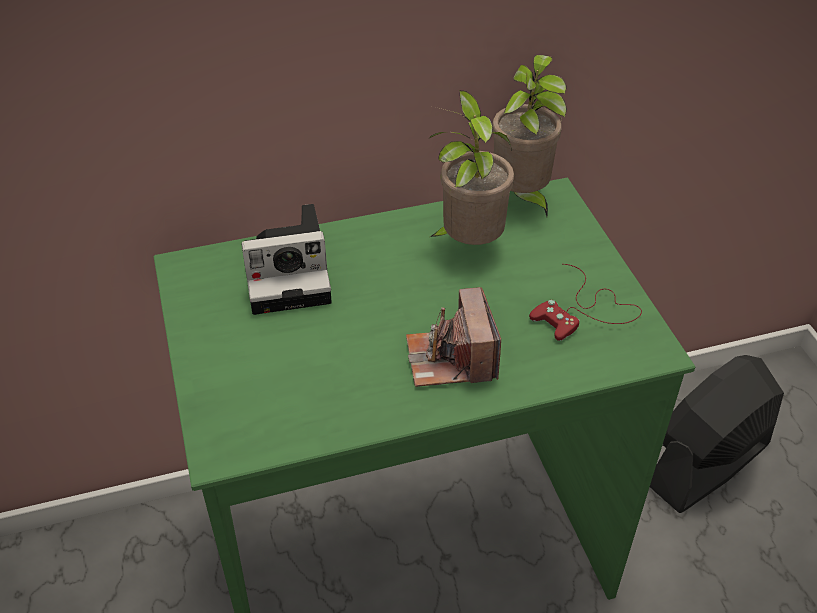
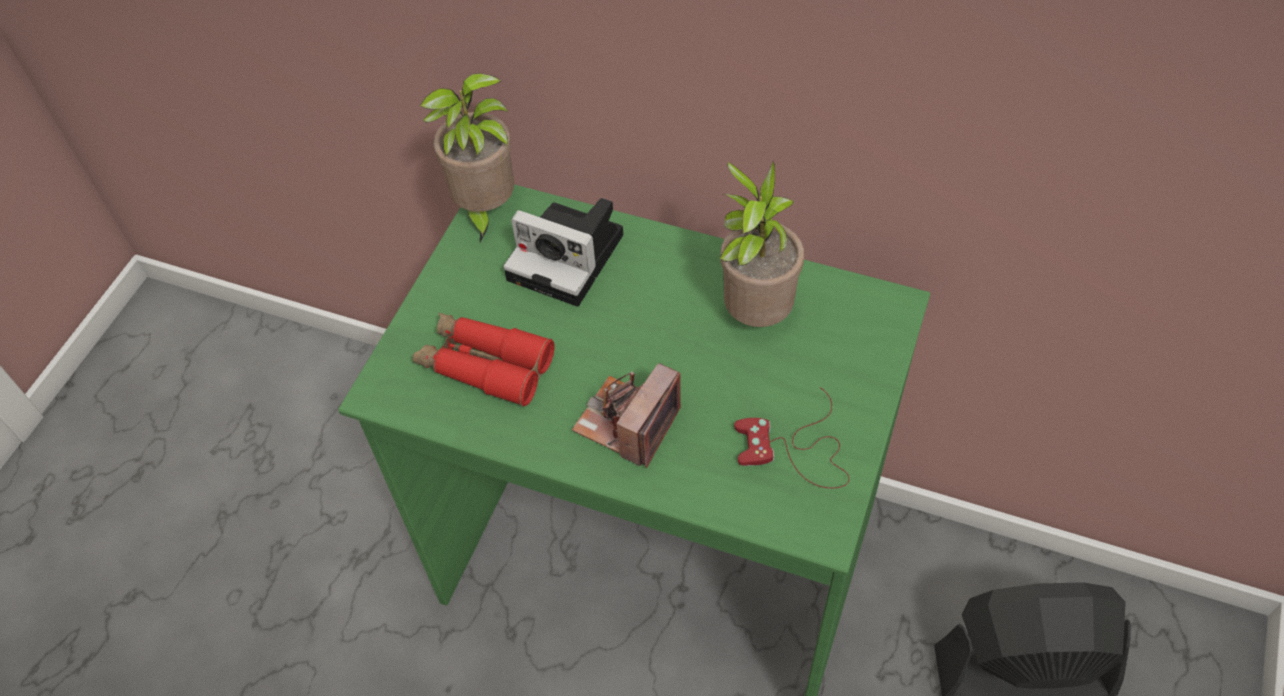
camera: 40 degrees right, 10 degrees up
potted plant [492,55,567,217] -> potted plant moved to [420,73,514,242]
none -> red binoculars [413,312,555,407]

